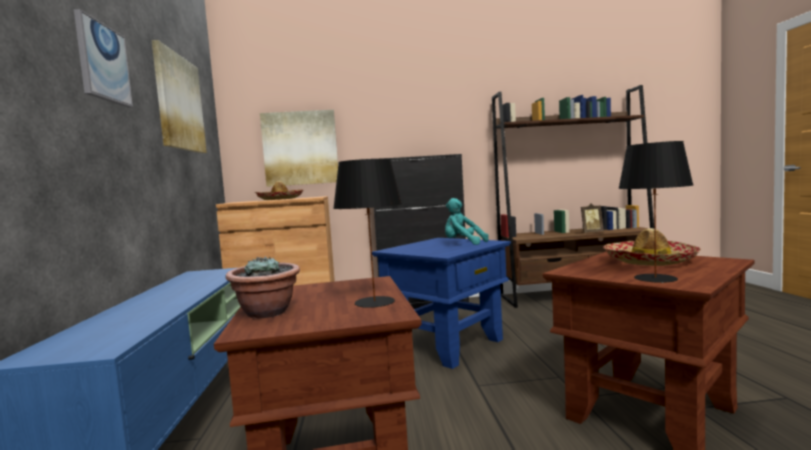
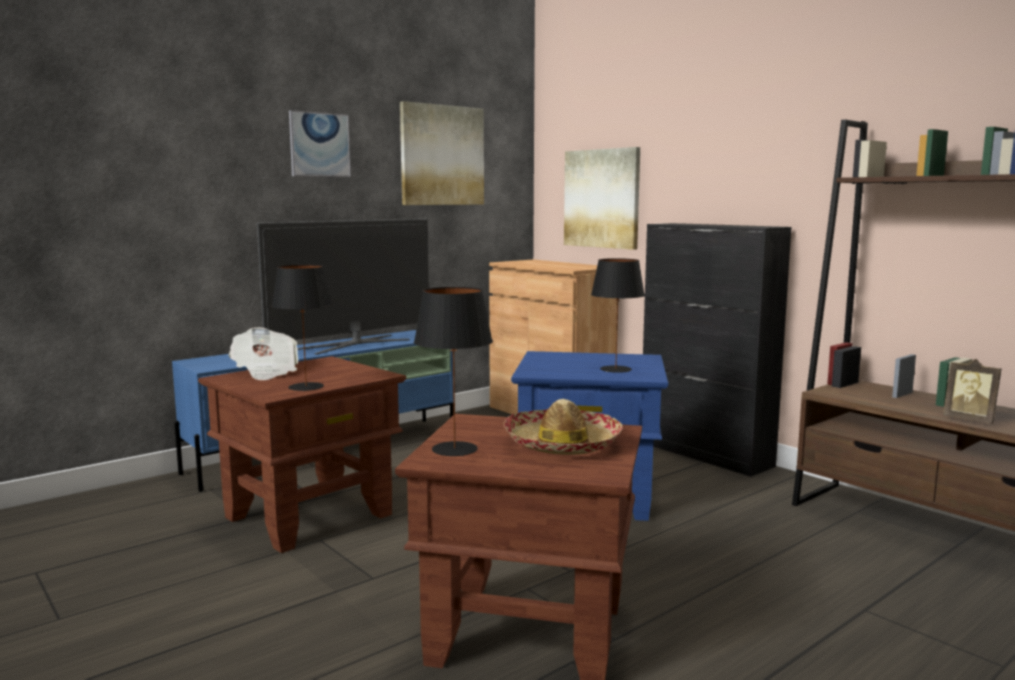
camera: 55 degrees right, 5 degrees up
potted plant [226,256,300,318] -> newspaper [228,327,298,380]
hat [255,181,303,200] -> none
turquoise plush toy [445,198,489,245] -> black table lamp [591,258,645,373]
none -> television [257,219,429,355]

